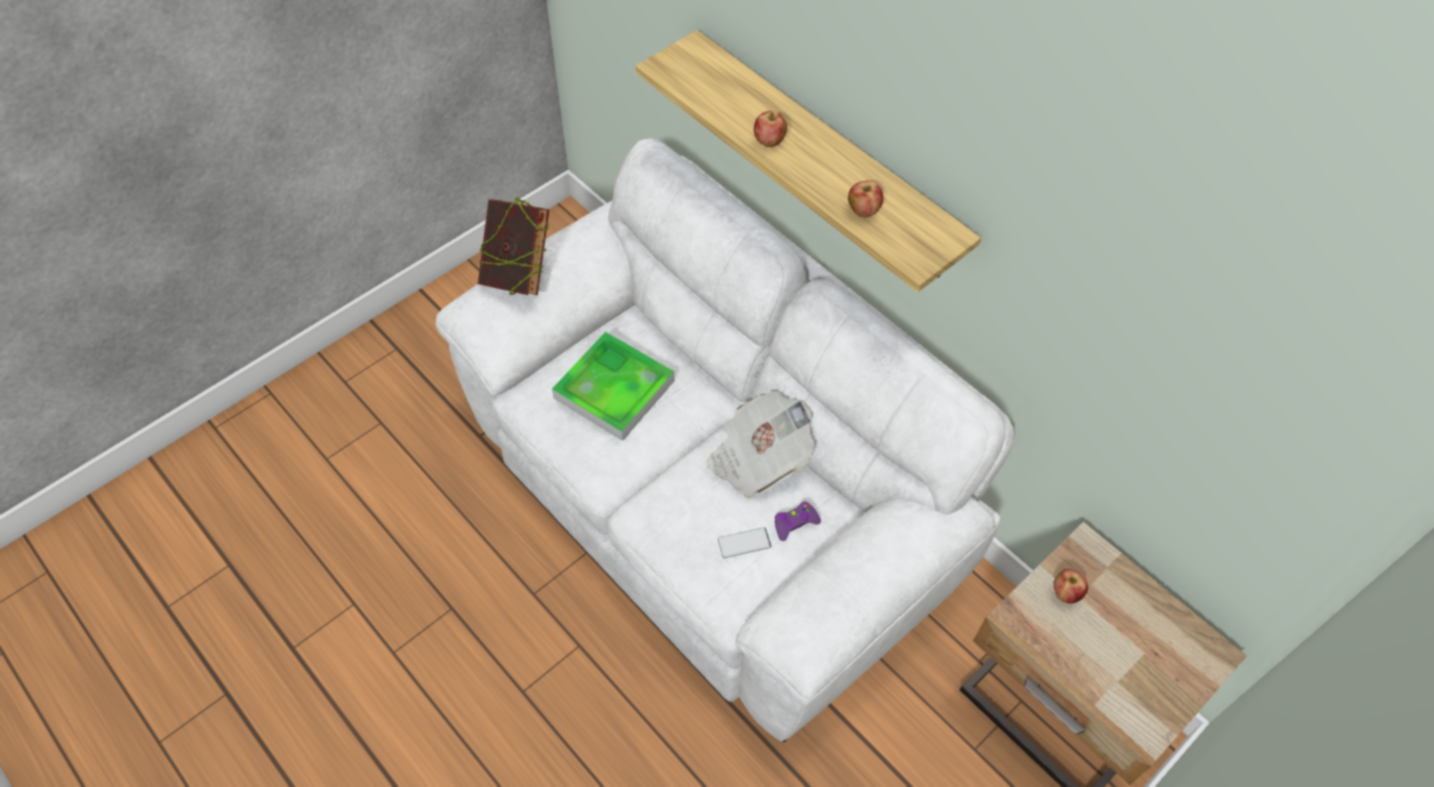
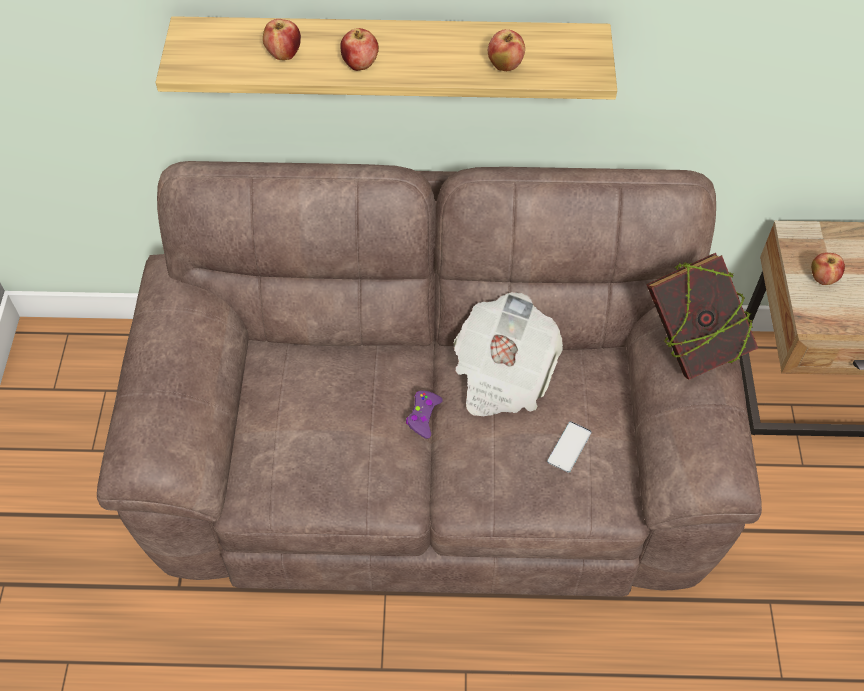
camera: 45 degrees left, 0 degrees up
white sofa [436,139,1015,742] -> brown sofa [97,161,762,597]
book [478,197,549,295] -> book moved to [646,253,758,380]
tray [552,332,674,441] -> none
purple game controller [775,501,821,541] -> purple game controller moved to [406,391,443,439]
none -> apple [263,19,301,60]

